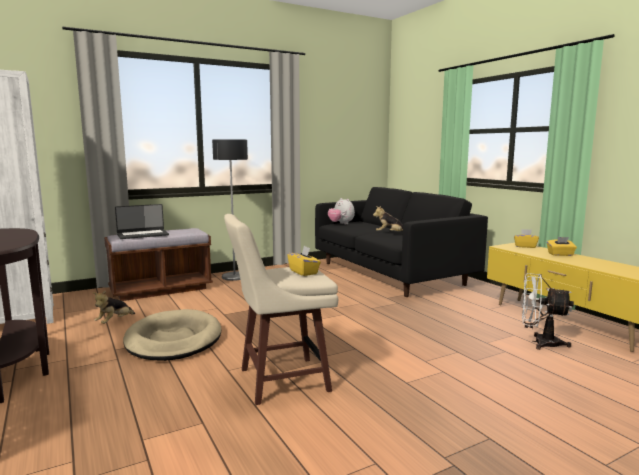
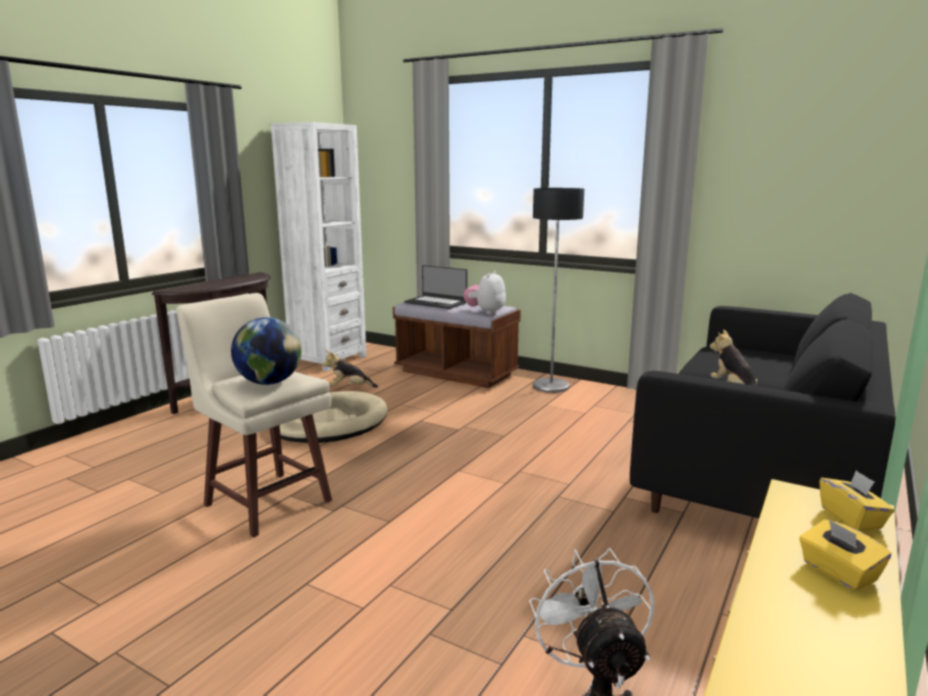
camera: 60 degrees right, 5 degrees up
yellow tissue box [288,246,321,276] -> globe [231,317,301,385]
plush toy [328,198,355,224] -> plush toy moved to [464,271,506,314]

